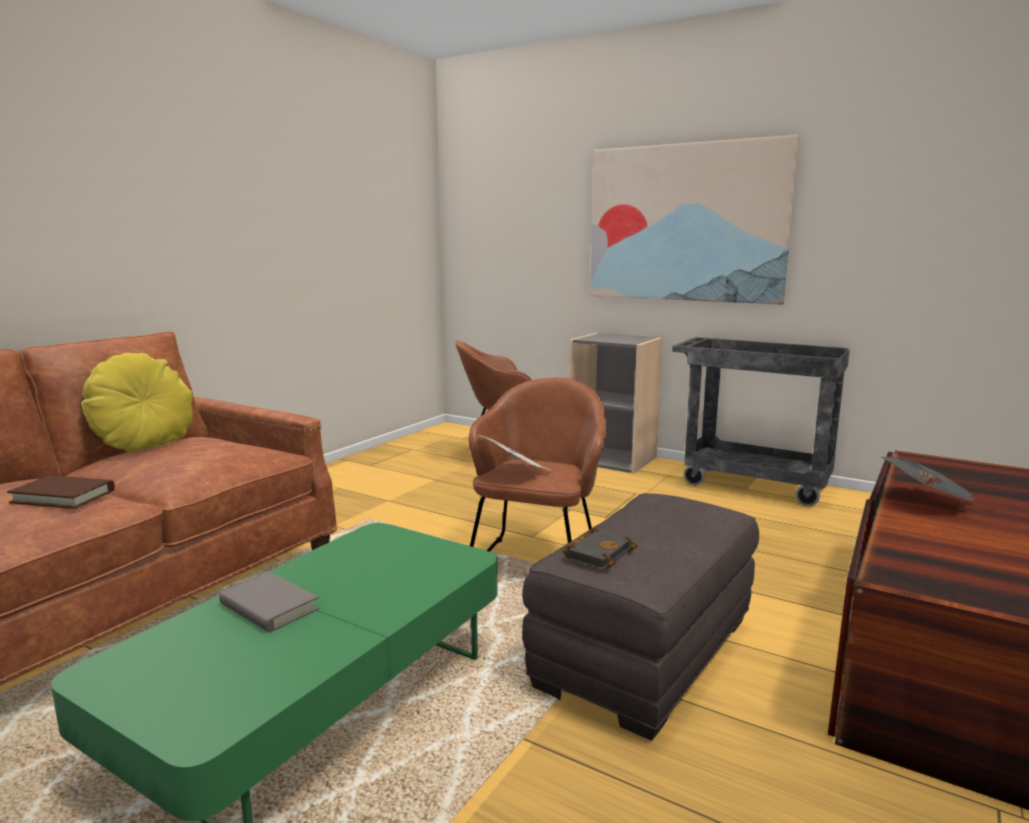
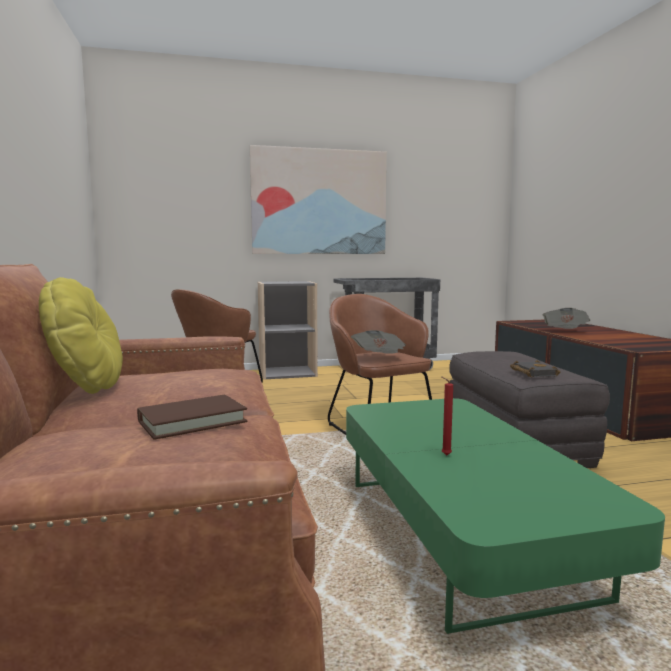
camera: 45 degrees left, 5 degrees down
grey book [219,572,319,632] -> red candle [441,376,453,455]

